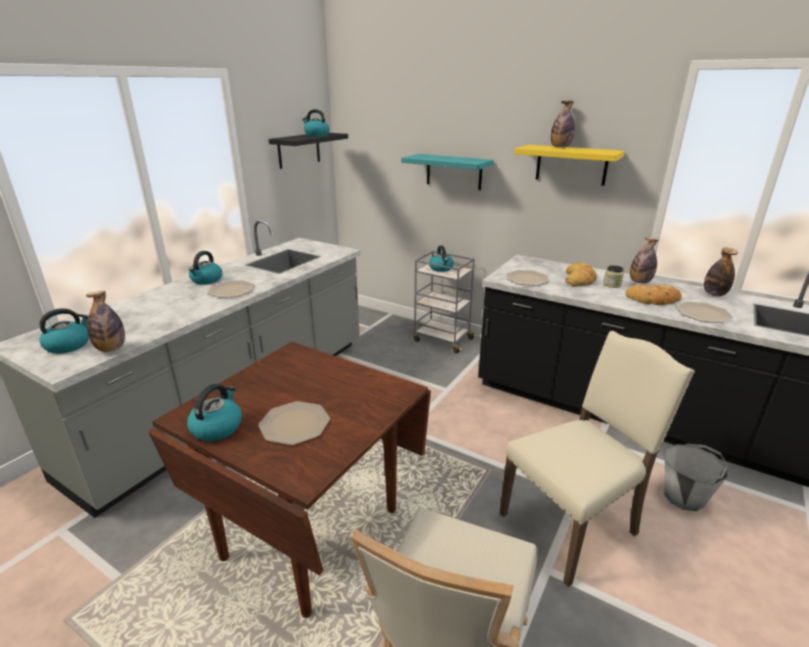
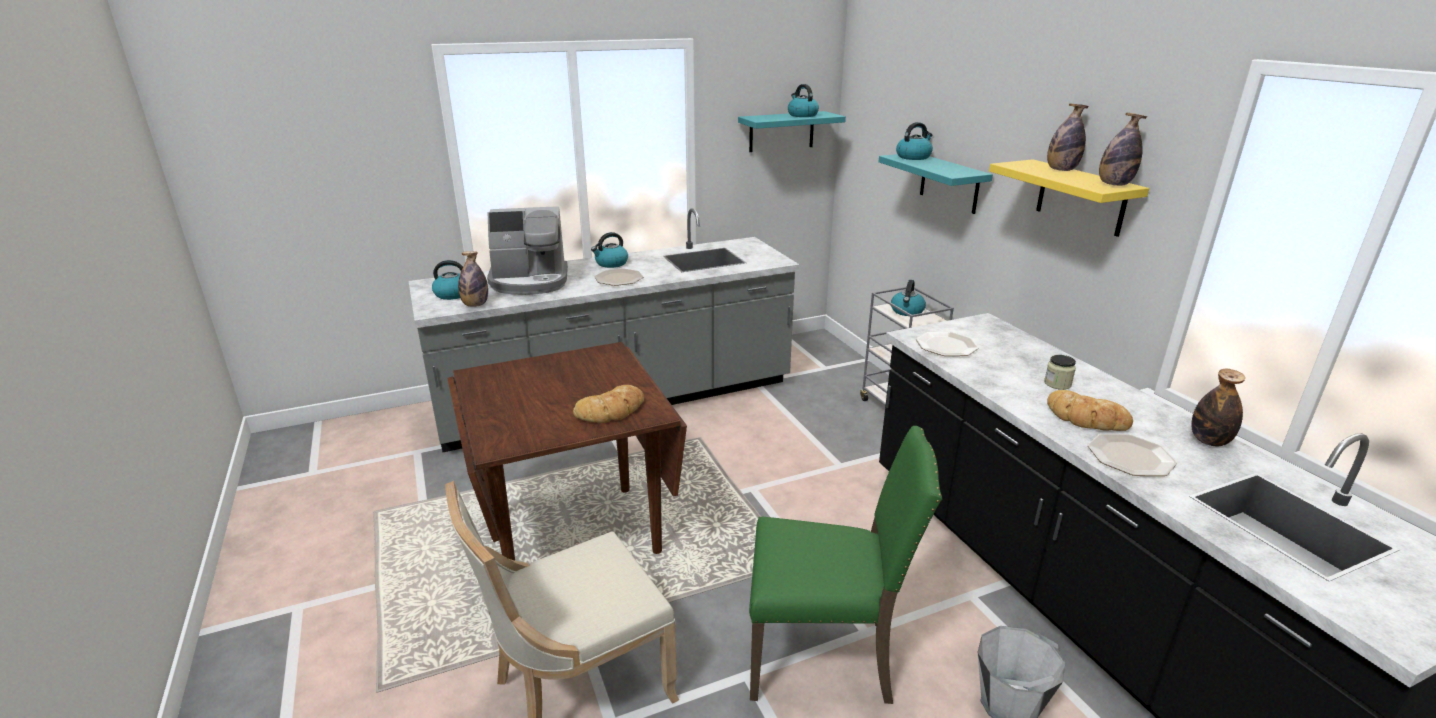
camera: 35 degrees right, 0 degrees up
kettle [187,384,242,441] -> kettle moved to [896,122,933,160]
plate [258,401,330,445] -> none
black shelf [269,133,348,169] -> turquoise shelf [738,111,846,152]
beige chair [500,331,695,587] -> green chair [749,426,943,704]
bread [565,263,597,286] -> bread moved to [573,385,644,423]
bottle [630,237,658,284] -> bottle moved to [1099,113,1147,186]
none -> coffee machine [487,206,568,295]

